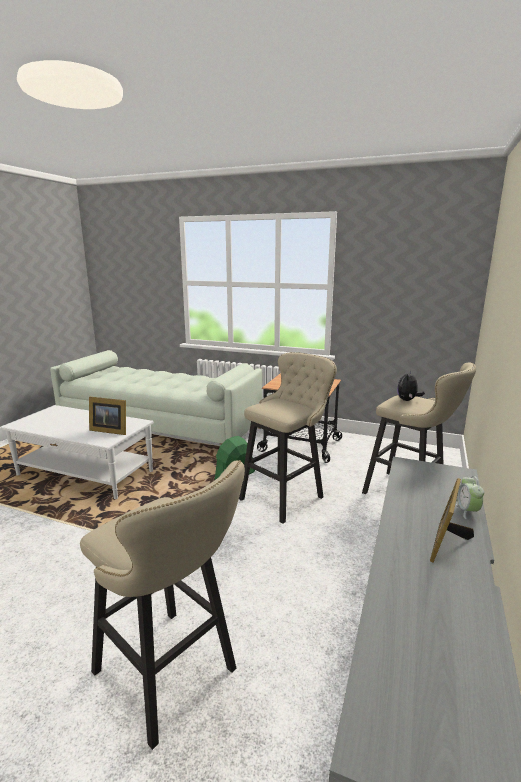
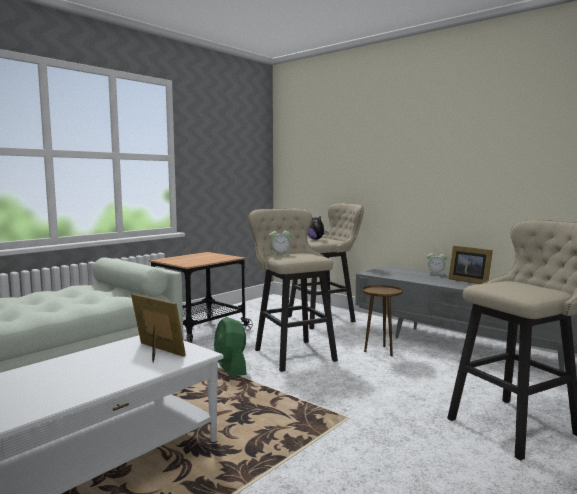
camera: 70 degrees left, 10 degrees down
picture frame [89,397,126,435] -> picture frame turned 90 degrees counterclockwise [131,294,186,363]
none -> alarm clock [269,227,291,256]
none -> brown side table [362,285,403,356]

